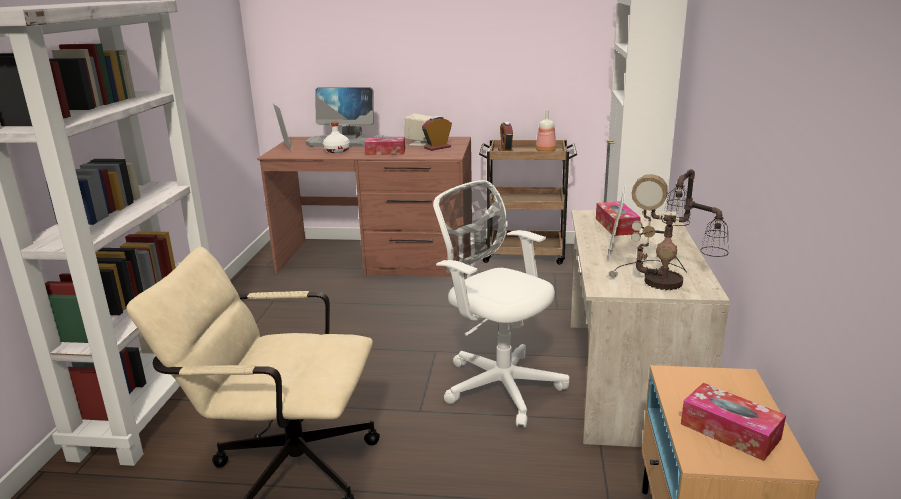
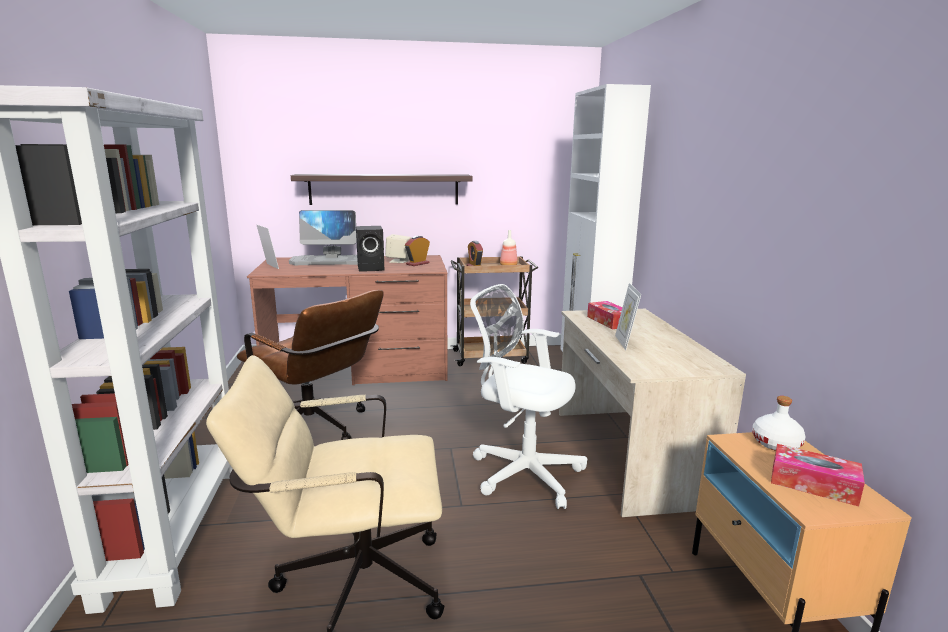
camera: 15 degrees left, 5 degrees down
white bottle [323,122,350,153] -> white bottle moved to [752,396,806,451]
tissue box [364,137,405,155] -> black speaker [356,226,384,271]
table lamp [609,169,729,290] -> none
none -> brown office chair [237,290,384,440]
none -> shelf [291,174,472,205]

